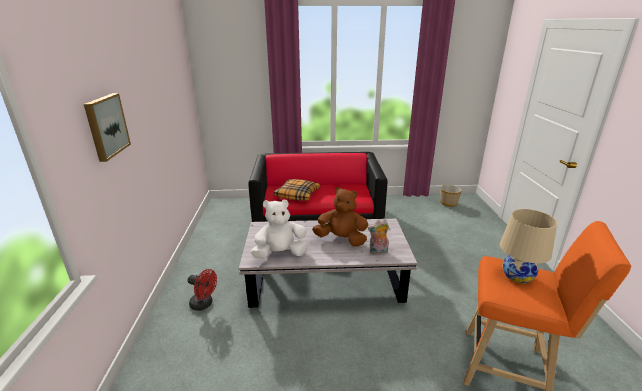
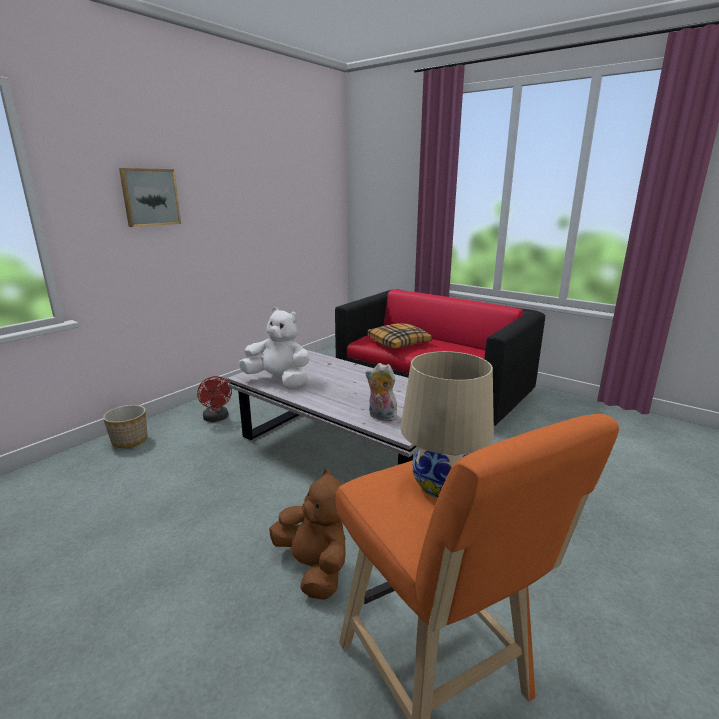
camera: 40 degrees right, 5 degrees down
brown plush toy [312,187,368,247] -> brown plush toy moved to [269,469,346,600]
planter [440,185,462,207] -> planter moved to [103,405,147,448]

